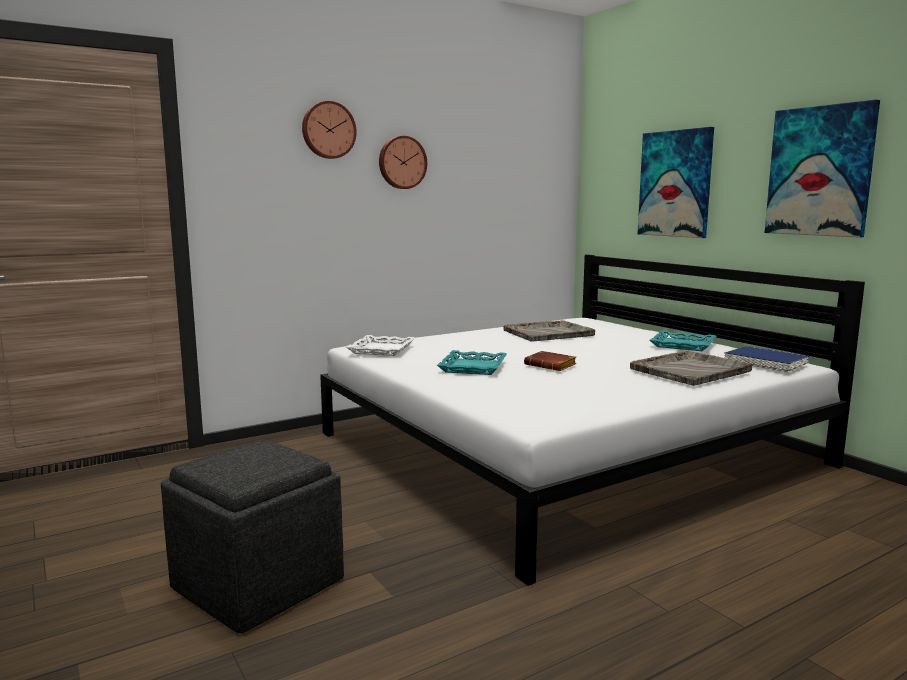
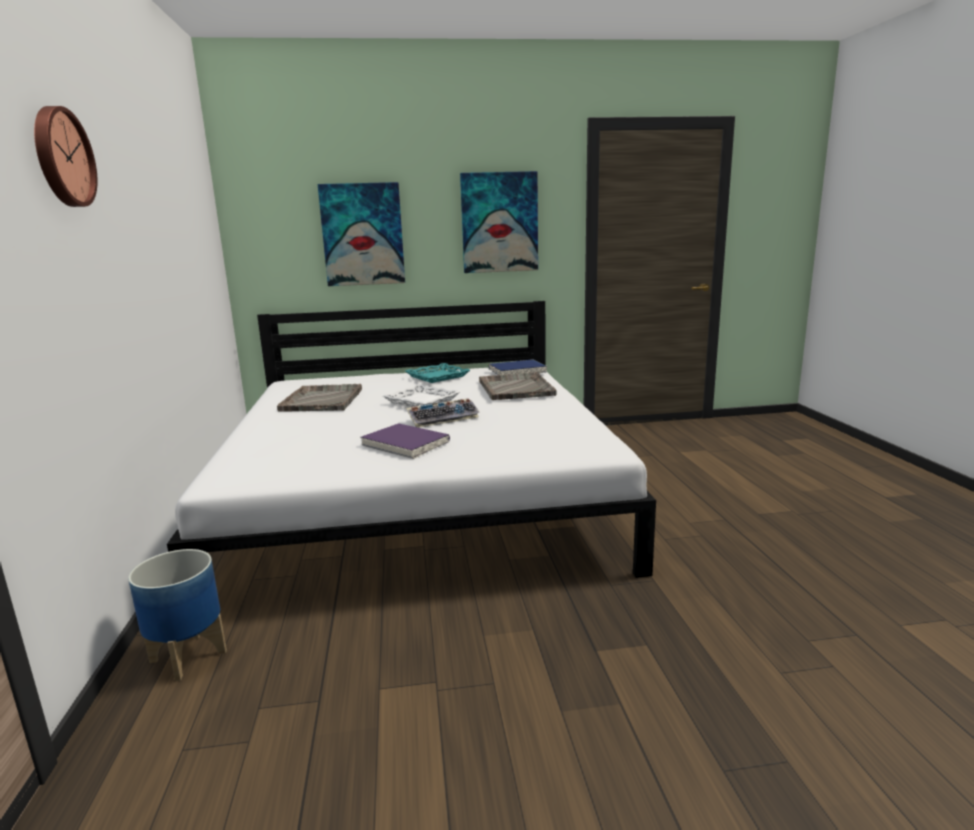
camera: 65 degrees left, 5 degrees up
grey ottoman [161,439,344,633] -> none
white tray [346,335,415,356] -> white tray moved to [383,384,460,407]
wall clock [379,136,427,189] -> none
turquoise tray [437,350,507,375] -> purple book [360,423,450,459]
brown book [524,351,576,371] -> keyboard [406,398,480,428]
none -> planter [128,549,227,681]

